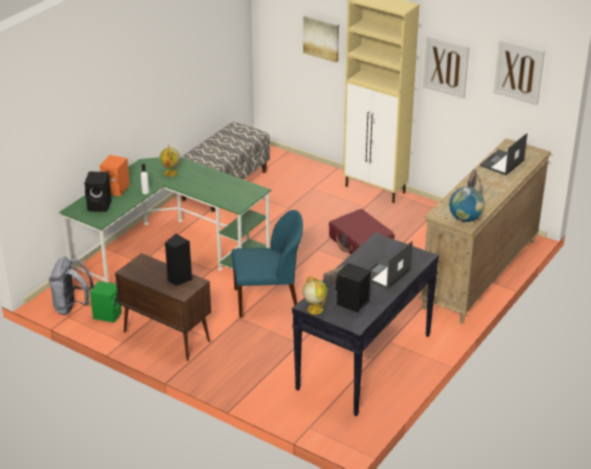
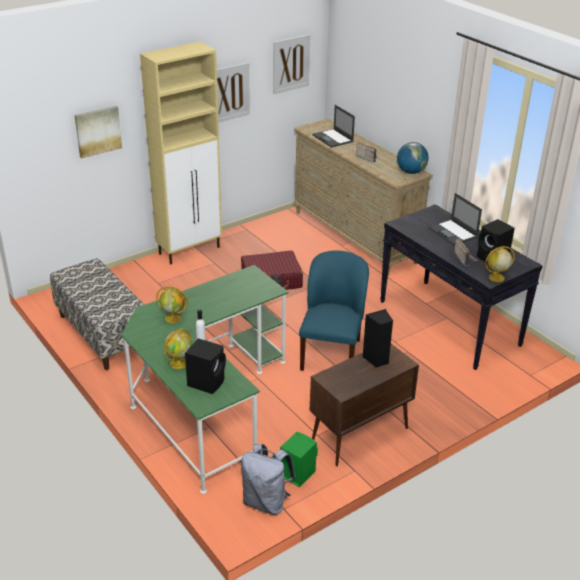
camera: 70 degrees left, 0 degrees up
orange speaker [100,155,130,196] -> globe [164,328,192,369]

